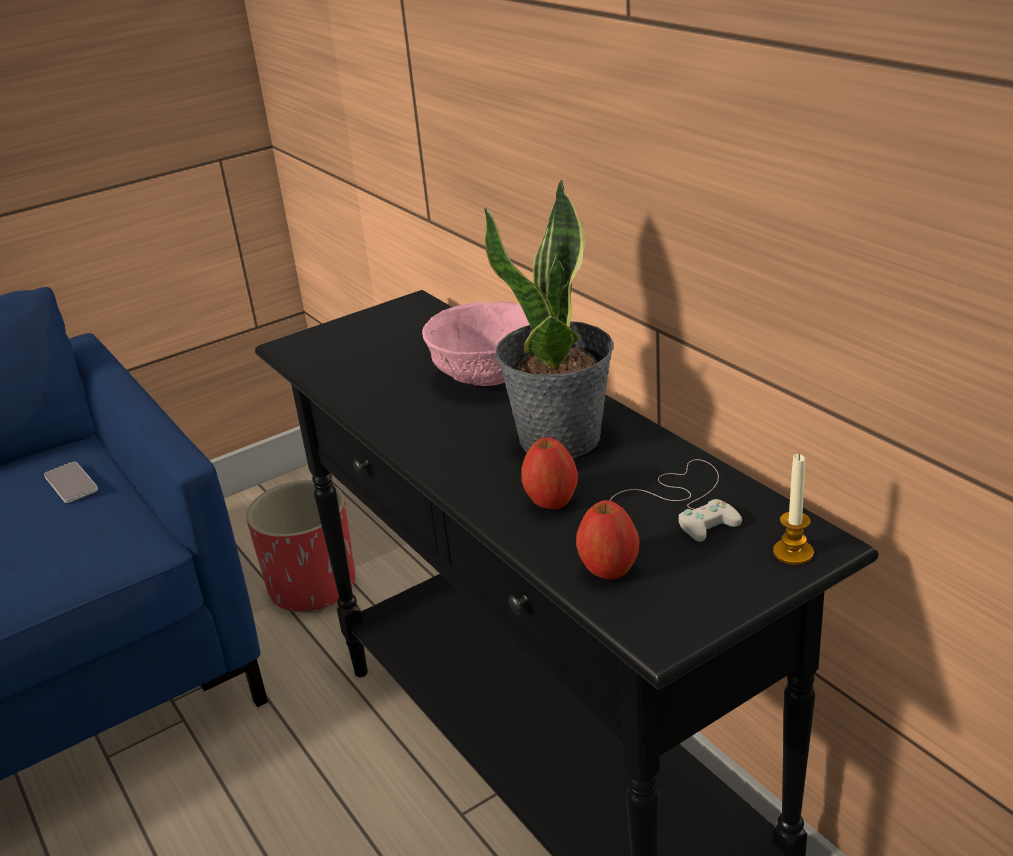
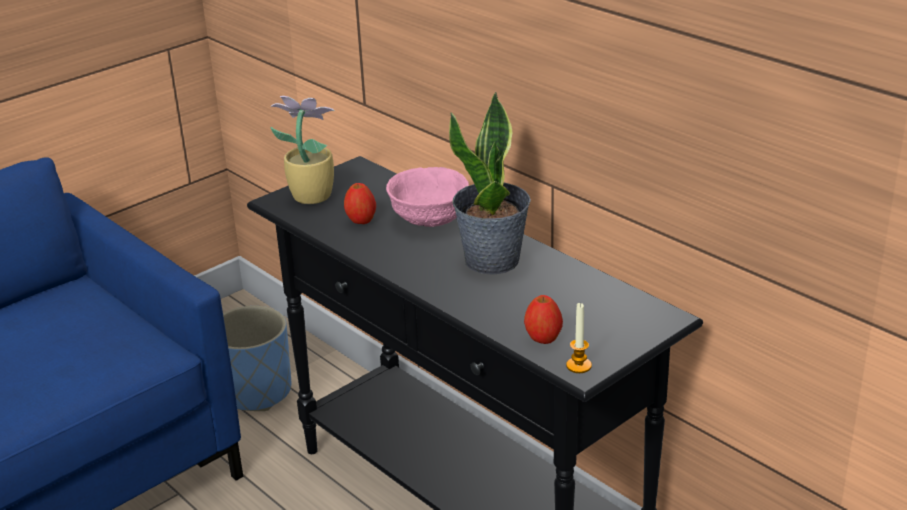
camera: 10 degrees left, 0 degrees up
phone [44,462,98,503] -> none
red planter [246,480,355,614] -> blue planter [223,306,291,411]
apple [521,437,578,509] -> apple moved to [344,183,376,224]
white game controller [609,459,742,542] -> none
candle [773,453,814,565] -> candle moved to [566,303,592,373]
none -> potted plant [270,96,334,204]

